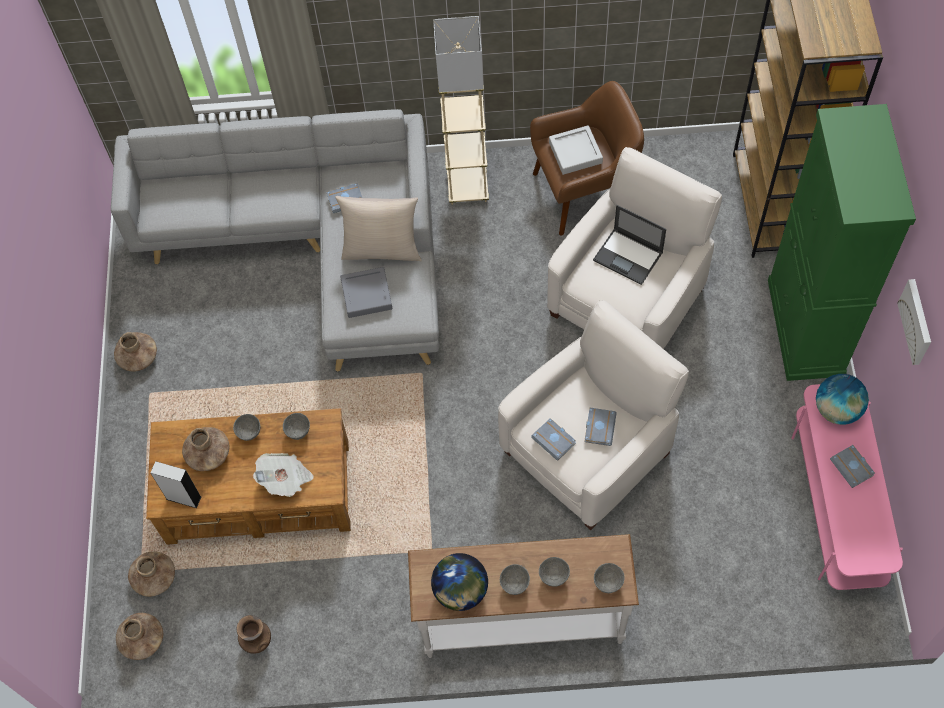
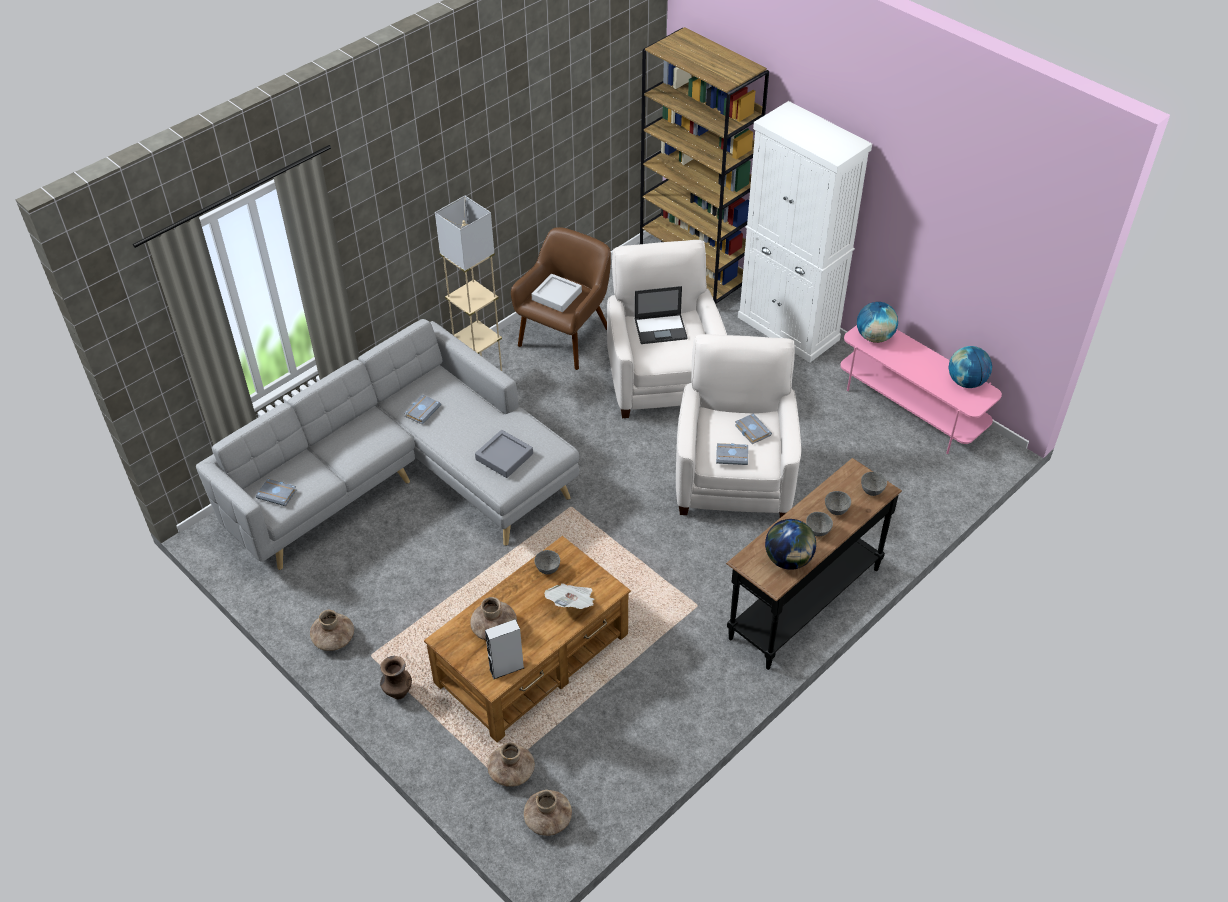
camera: 45 degrees left, 15 degrees down
grey bowl [233,414,260,441] -> none
brown vase [237,615,271,654] -> brown vase moved to [380,656,412,699]
beige pillow [335,196,422,261] -> none
white console table [408,534,639,658] -> black console table [726,458,902,670]
green cabinet [768,104,916,381] -> white cabinet [738,101,872,363]
grey book [830,445,875,488] -> grey book moved to [256,479,297,506]
picture [897,279,931,365] -> none
none -> globe [949,346,992,388]

